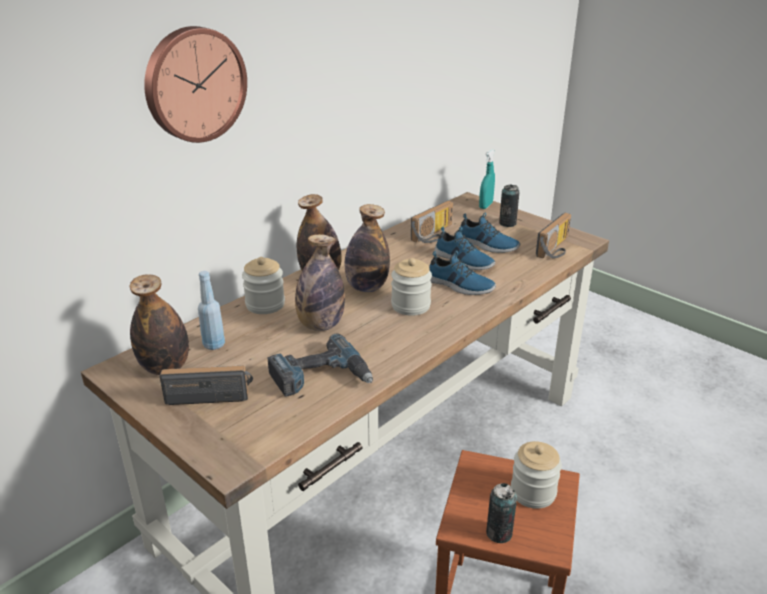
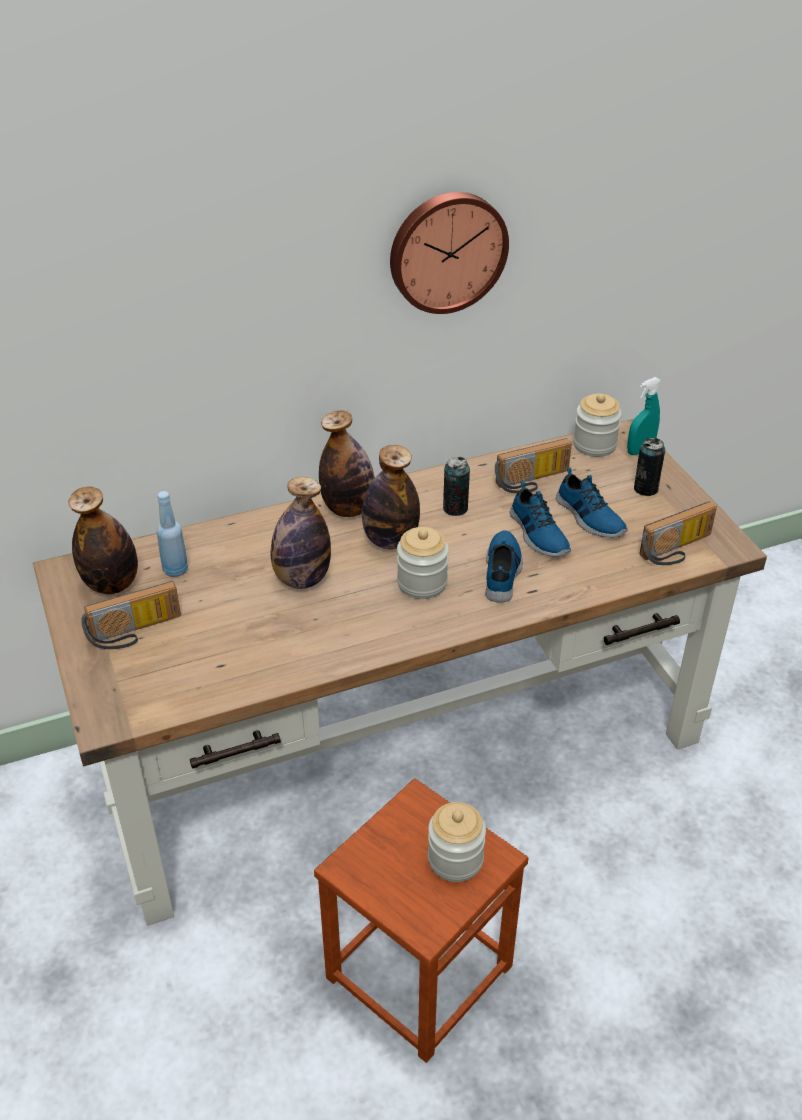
camera: 25 degrees right, 10 degrees up
wall clock [144,26,247,143] -> wall clock moved to [390,192,509,314]
radio [160,365,253,405] -> radio turned 135 degrees clockwise [81,581,181,649]
jar [242,257,285,314] -> jar moved to [573,394,622,457]
power drill [267,334,373,397] -> none
shoe [429,250,496,295] -> shoe turned 135 degrees counterclockwise [485,530,523,603]
can [486,483,517,543] -> can moved to [443,457,470,516]

